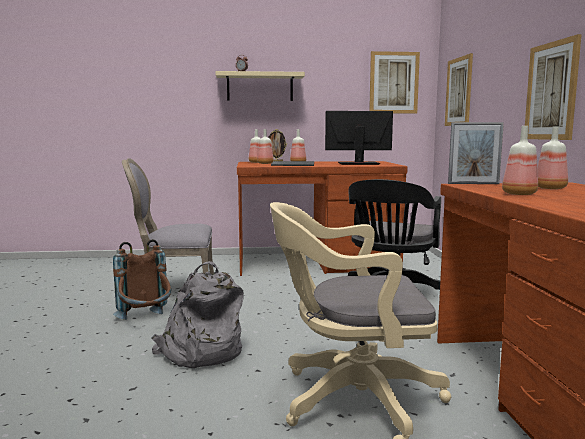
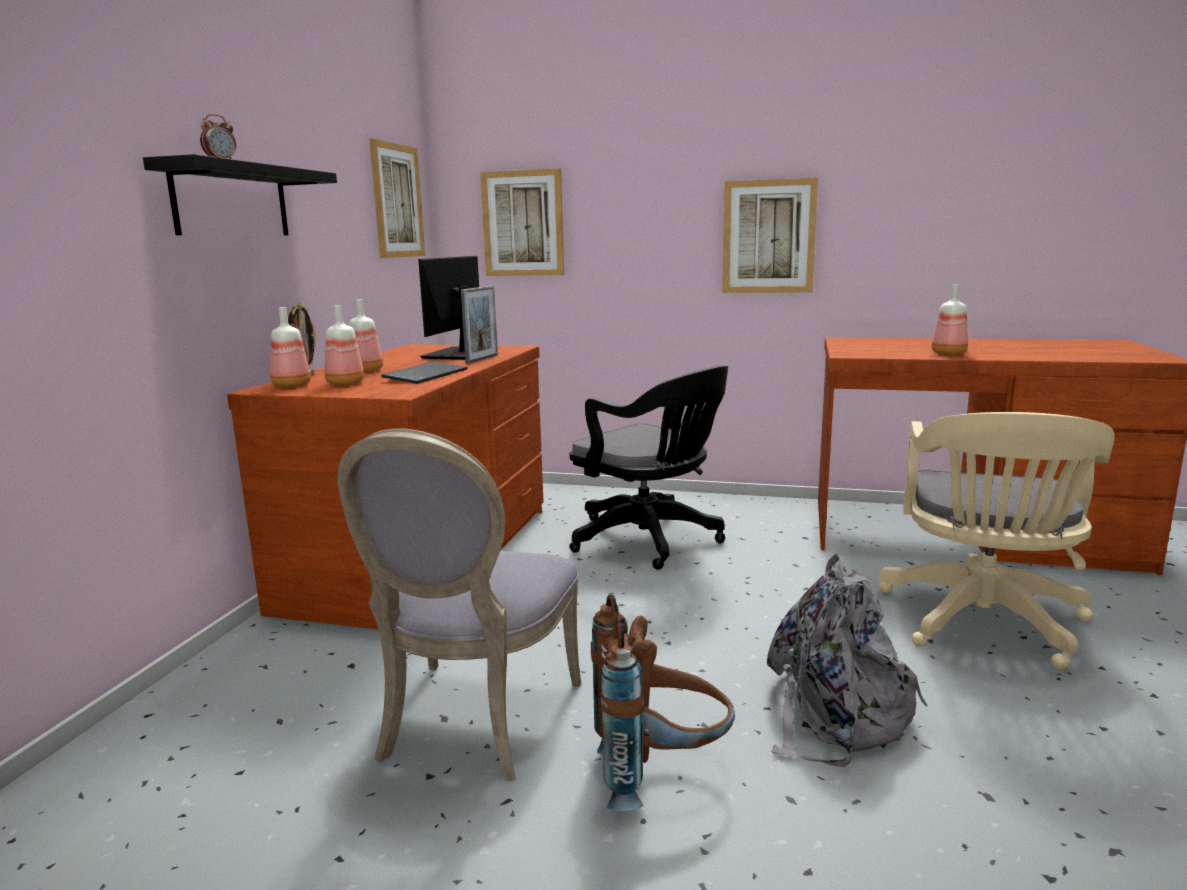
camera: 70 degrees left, 5 degrees up
beige shelf [216,71,305,101] -> black shelf [143,154,337,235]
picture frame [448,122,504,184] -> picture frame moved to [461,286,498,364]
bottle [537,126,568,189] -> none

